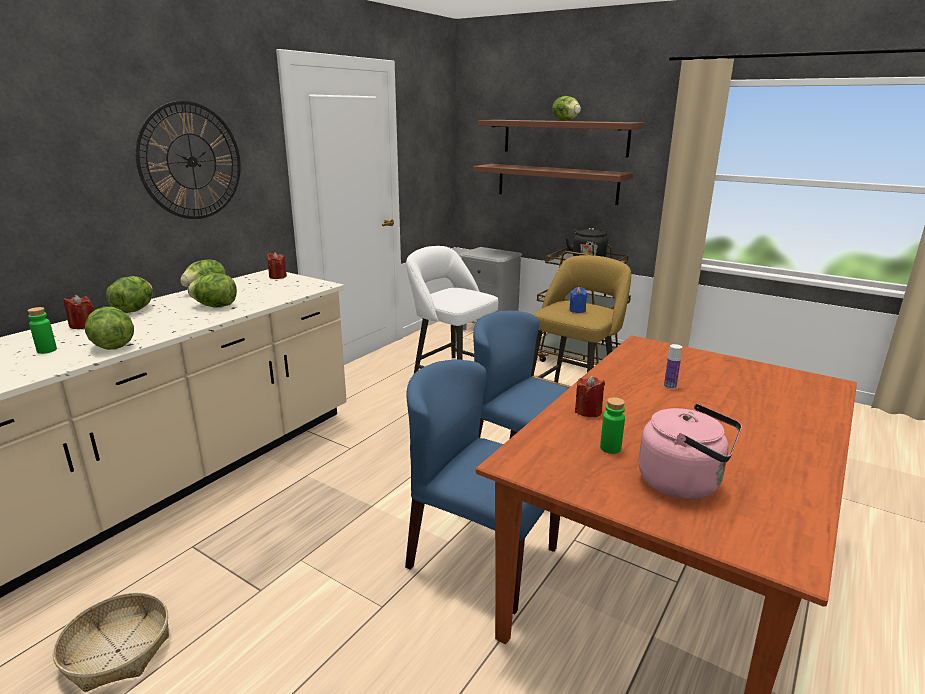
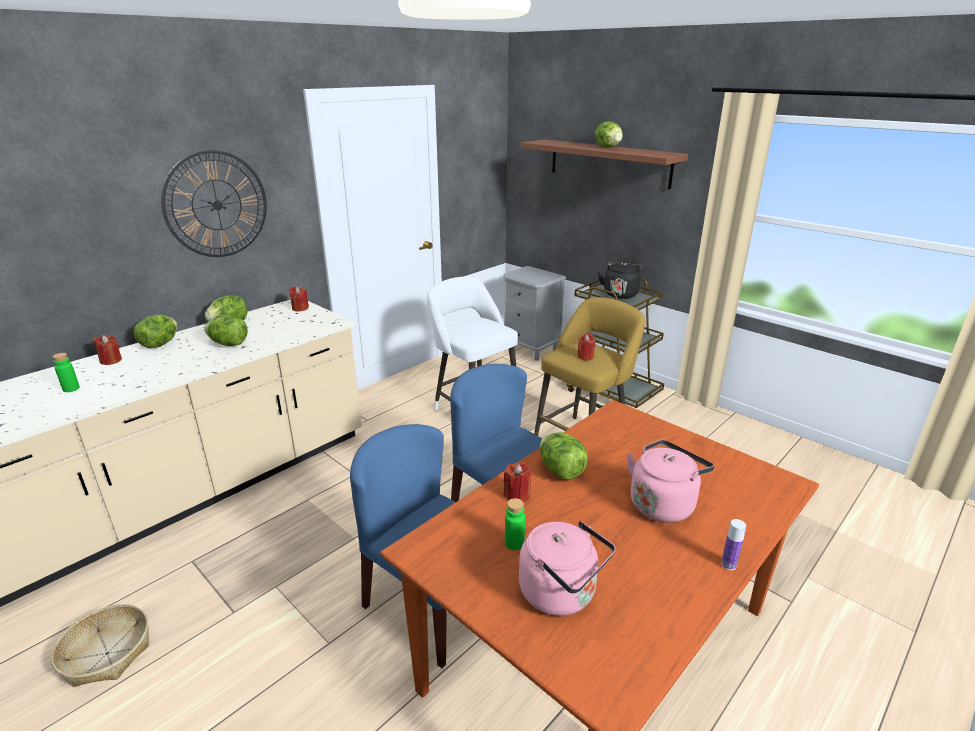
camera: 10 degrees right, 5 degrees up
lettuce [85,307,134,350] -> lettuce moved to [540,432,588,480]
brown shelf [473,164,633,205] -> none
blue candle [569,287,587,313] -> red candle [578,333,596,360]
bottle [664,344,682,389] -> bottle moved to [721,519,746,570]
none -> pink kettle [627,439,714,523]

